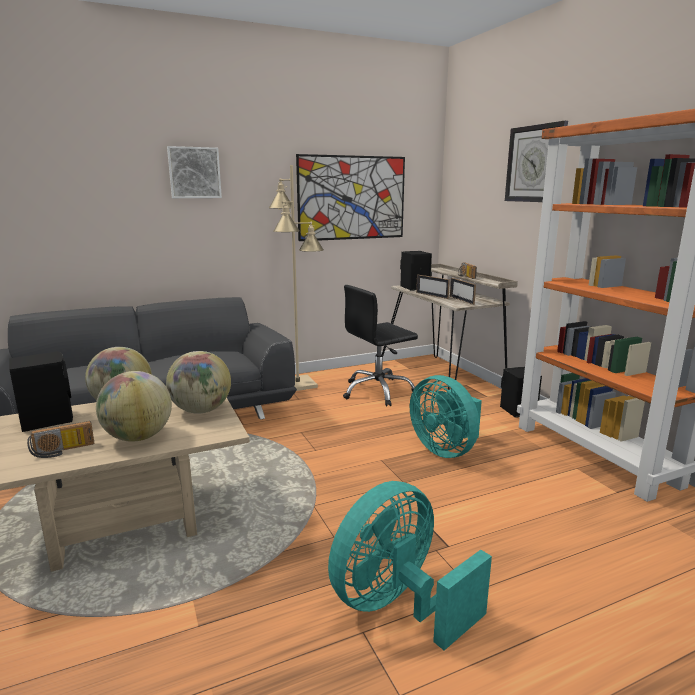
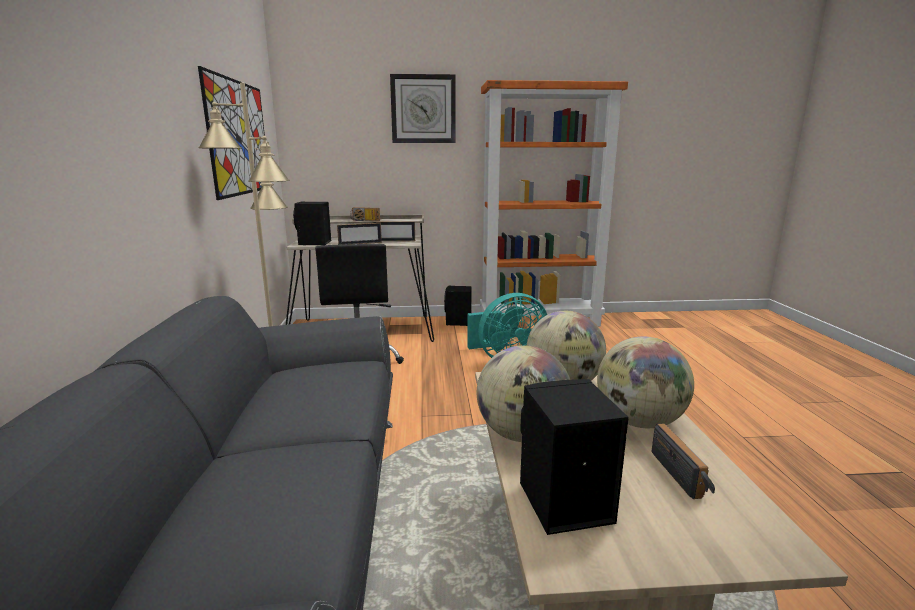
camera: 70 degrees left, 0 degrees up
picture [167,146,222,198] -> none
turquoise fan [328,481,492,651] -> none

